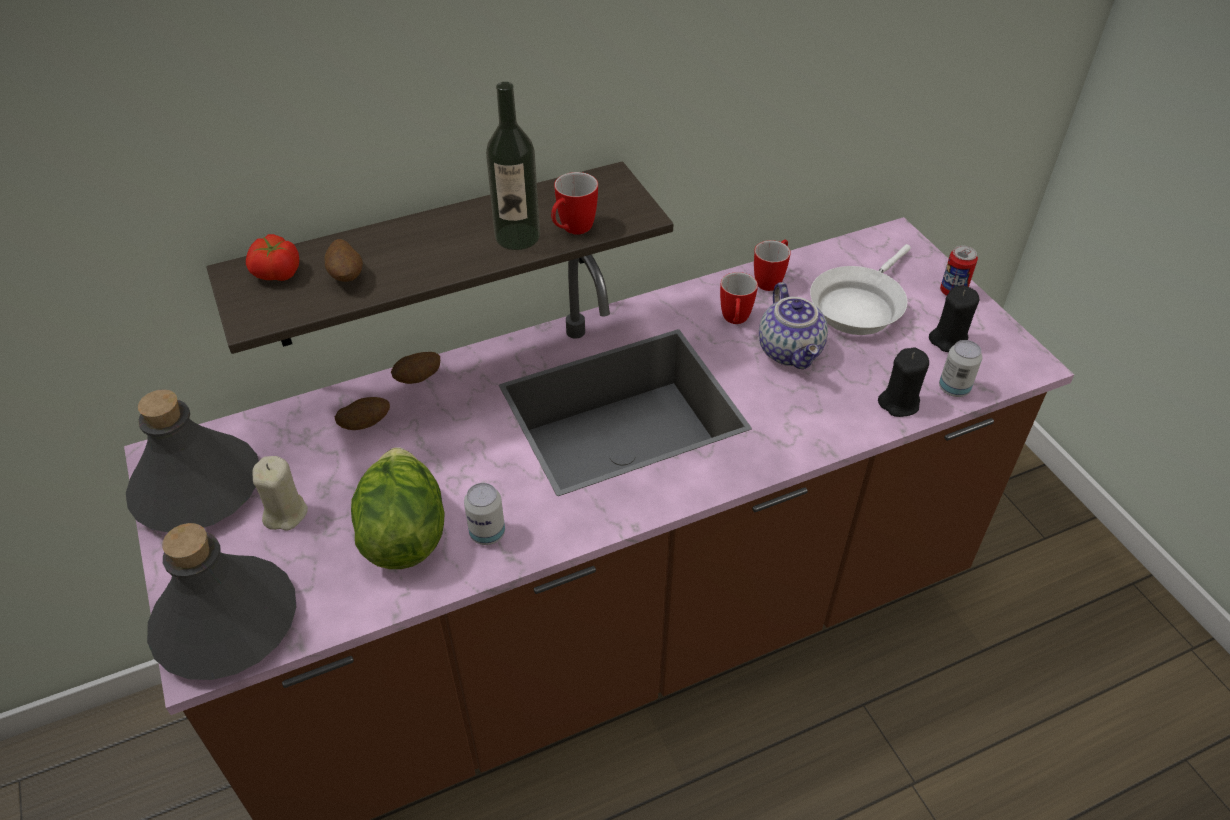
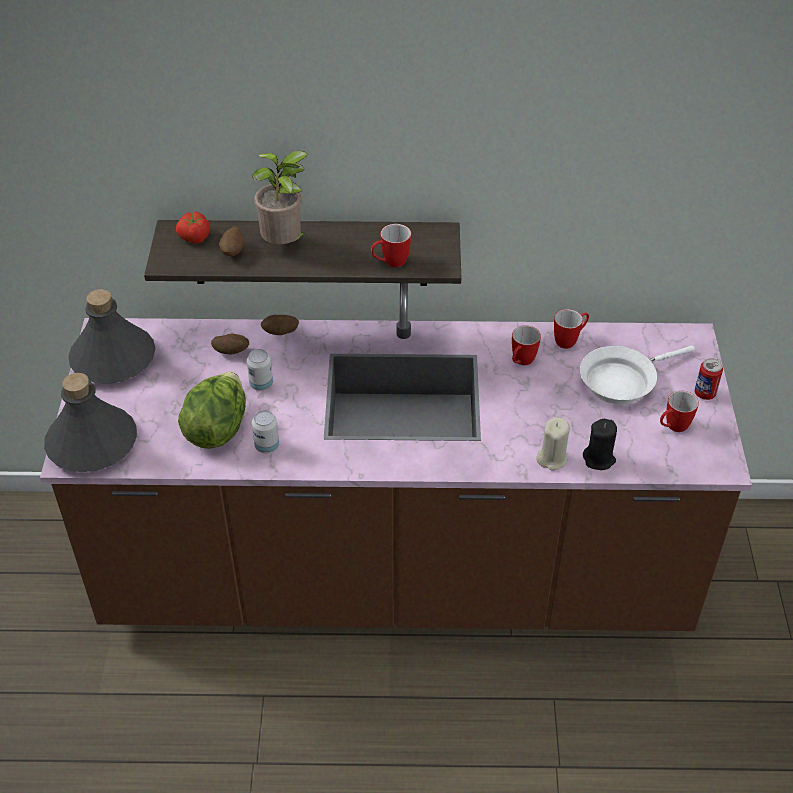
camera: 25 degrees right, 0 degrees up
beige candle [252,456,308,531] -> beige candle moved to [536,417,570,471]
bottle [486,82,540,250] -> none
teapot [759,282,828,369] -> none
black candle [929,286,979,352] -> mug [660,391,699,432]
can [939,340,982,397] -> can moved to [247,349,273,391]
none -> potted plant [252,151,308,244]

